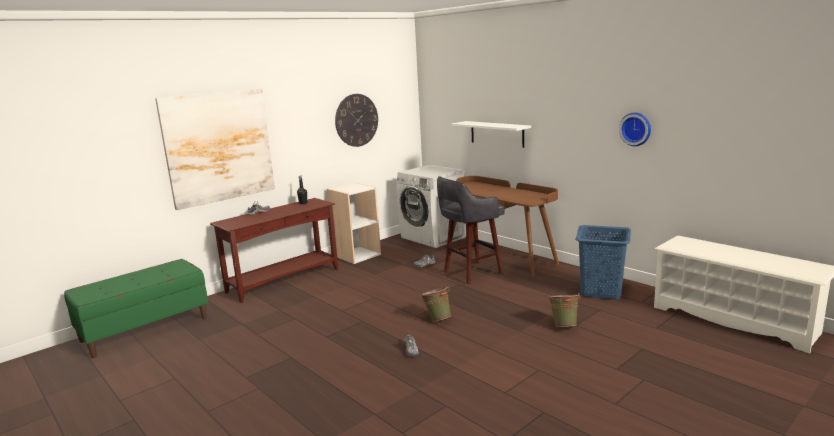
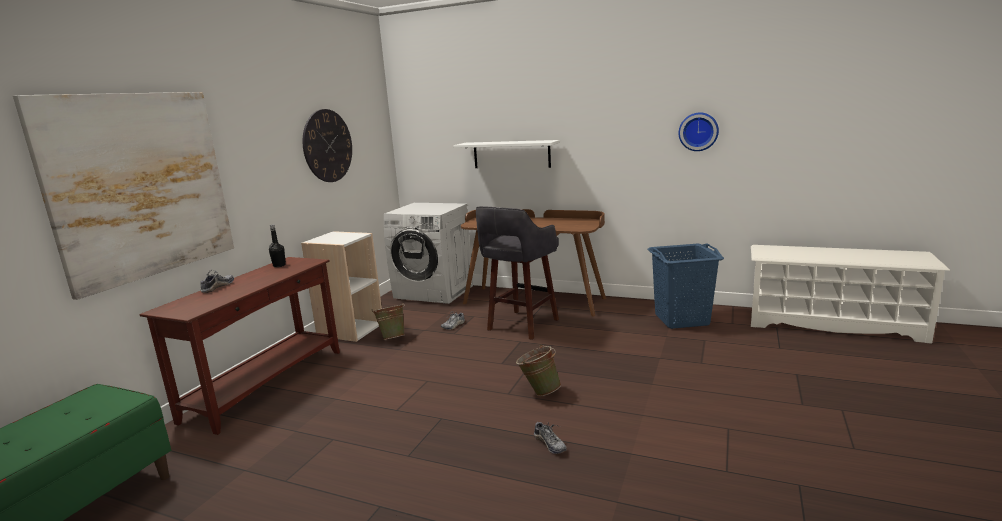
camera: 25 degrees left, 0 degrees up
green bucket [548,293,580,327] -> green bucket moved to [372,303,405,340]

